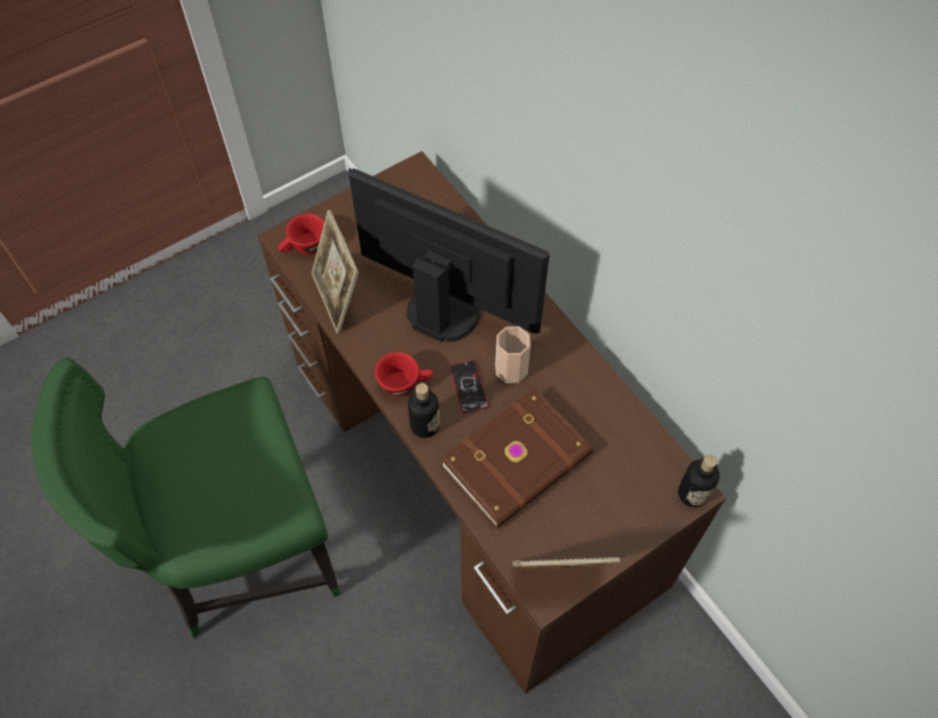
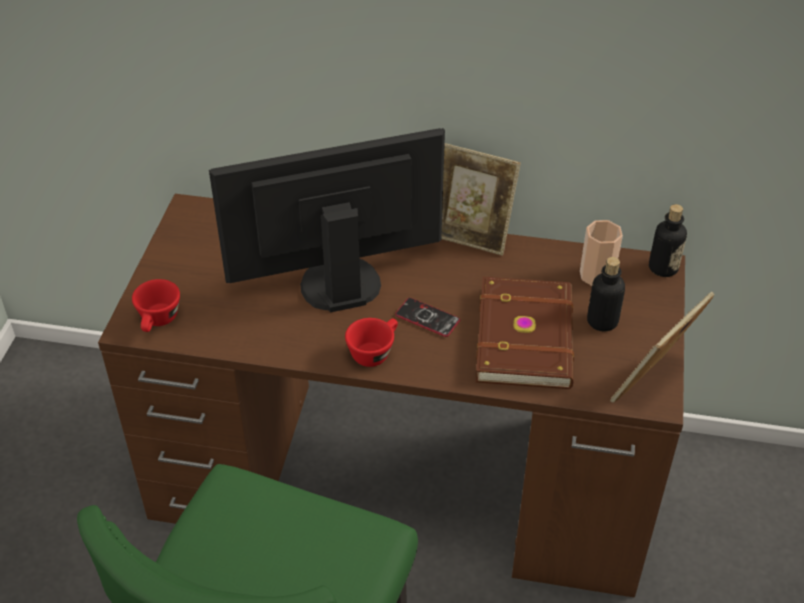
camera: 45 degrees left, 15 degrees down
picture frame [311,210,359,334] -> picture frame moved to [441,143,521,255]
bottle [408,383,440,438] -> bottle moved to [587,257,625,331]
cup [495,326,531,383] -> cup moved to [580,220,623,286]

